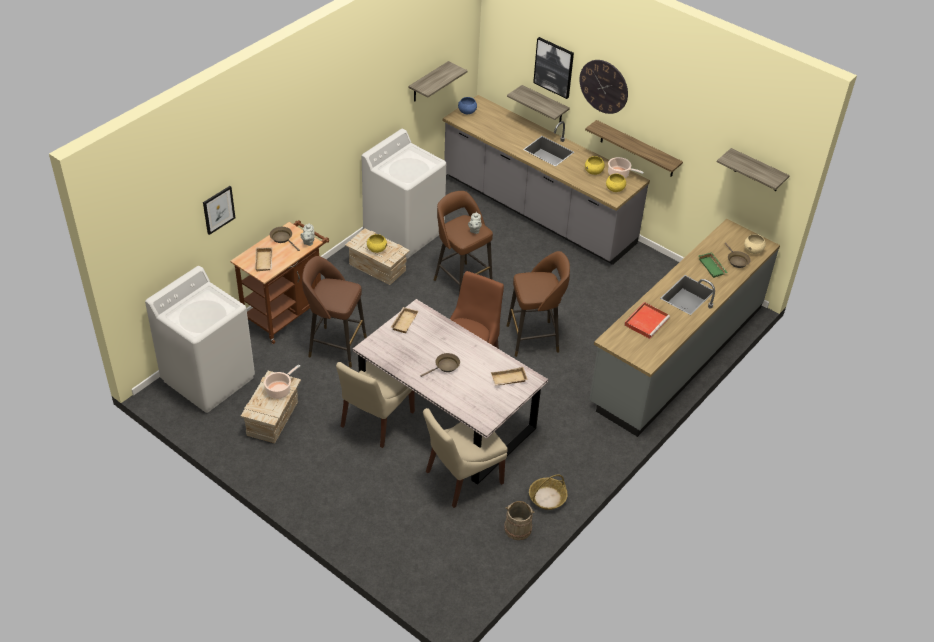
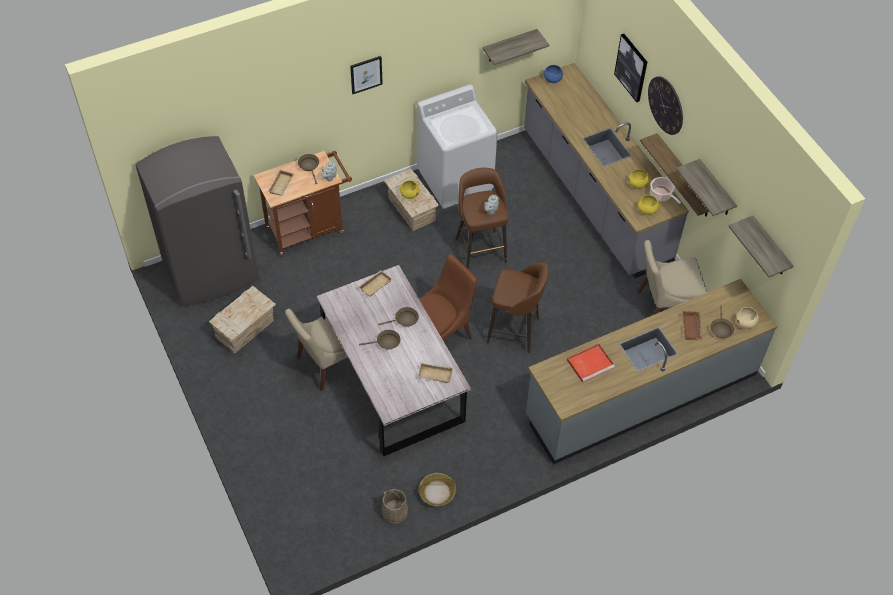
camera: 25 degrees right, 10 degrees up
white washing machine [145,266,255,413] -> grey fridge [136,136,259,307]
picture [203,186,235,235] -> picture moved to [350,56,383,94]
cooking pot [264,364,300,399] -> none
brown stool [302,256,367,368] -> none
beige chair [423,408,508,508] -> beige chair moved to [637,240,707,315]
shelf [507,85,570,122] -> shelf moved to [676,159,737,216]
green tray [698,252,728,278] -> brown tray [683,311,702,340]
none -> brown frying pan [378,307,419,327]

